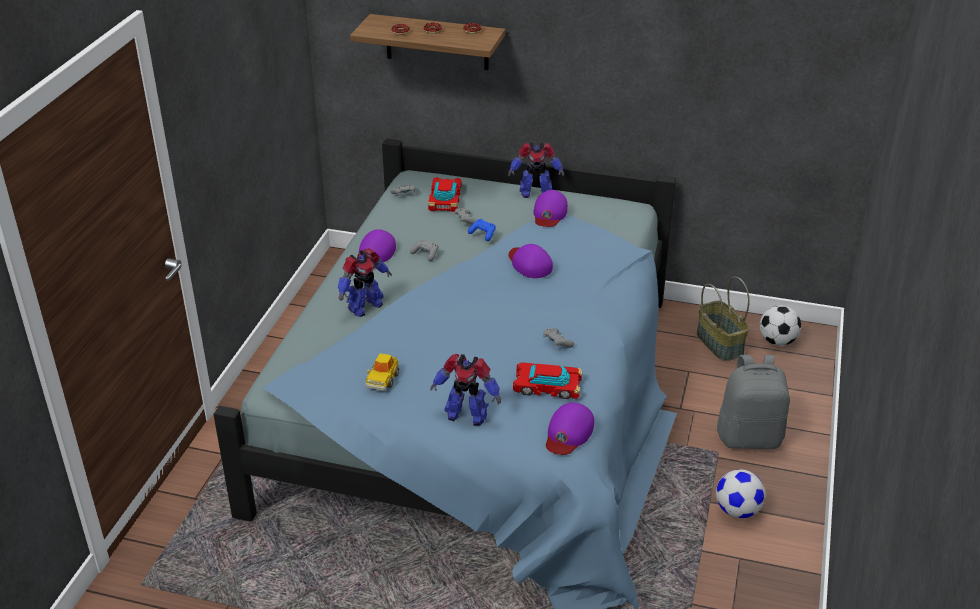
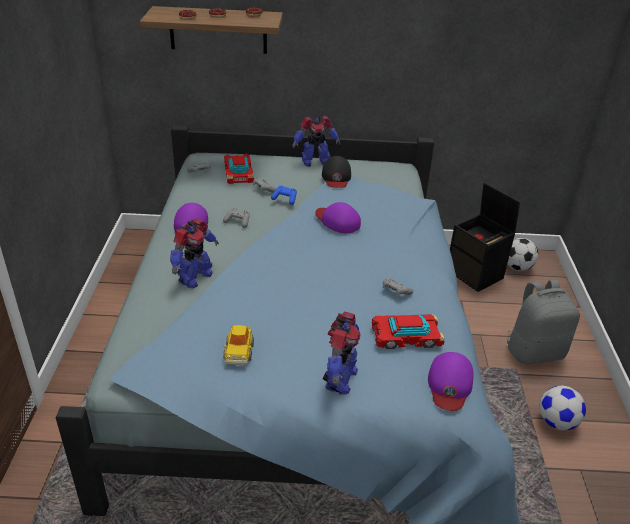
camera: 15 degrees left, 0 degrees up
toy robot [430,354,501,426] -> toy robot turned 75 degrees counterclockwise [323,312,360,395]
purple cap [533,190,568,227] -> black cap [322,156,351,188]
basket [697,277,750,361] -> black storage box [450,182,520,292]

